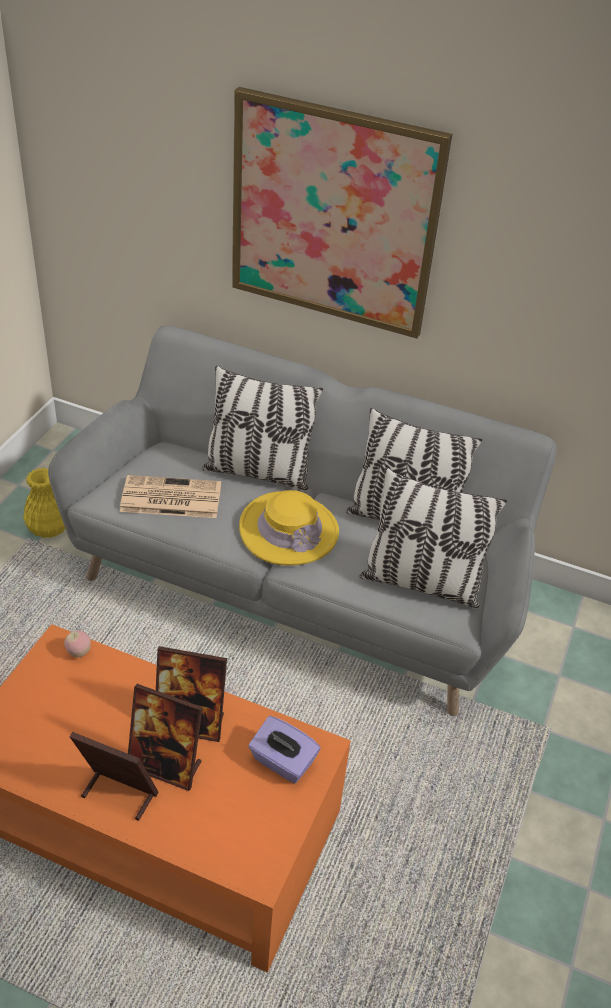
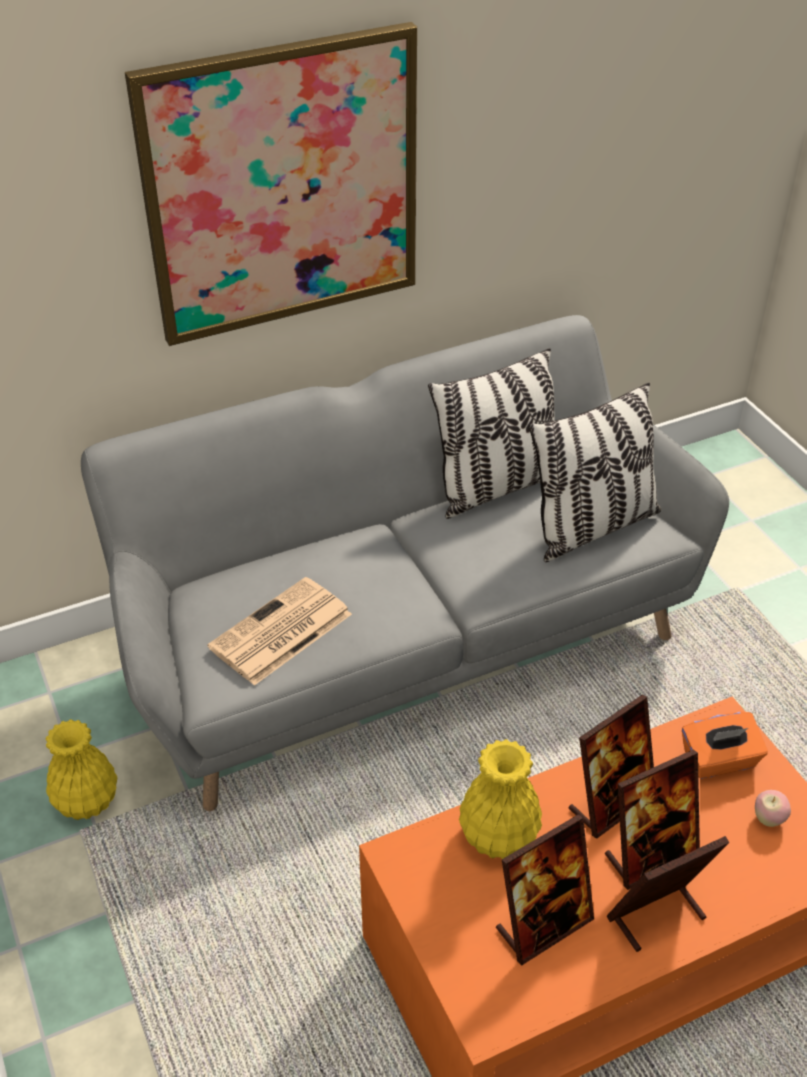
camera: 45 degrees left, 0 degrees up
apple [64,630,91,658] -> apple moved to [755,790,791,827]
pillow [202,366,323,490] -> none
yellow hat [239,490,339,566] -> none
purple tissue box [248,716,320,784] -> orange tissue box [682,712,768,779]
none -> yellow vase [459,739,542,859]
none -> picture frame [496,814,594,966]

